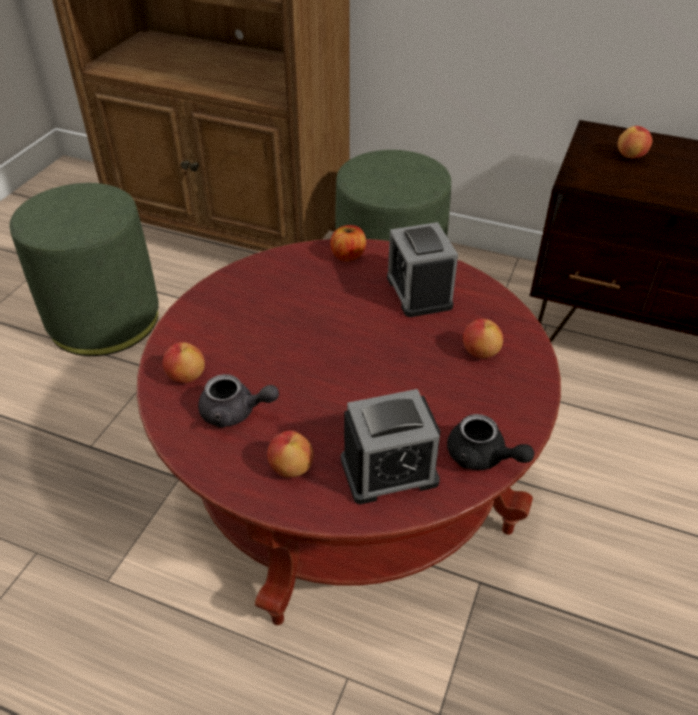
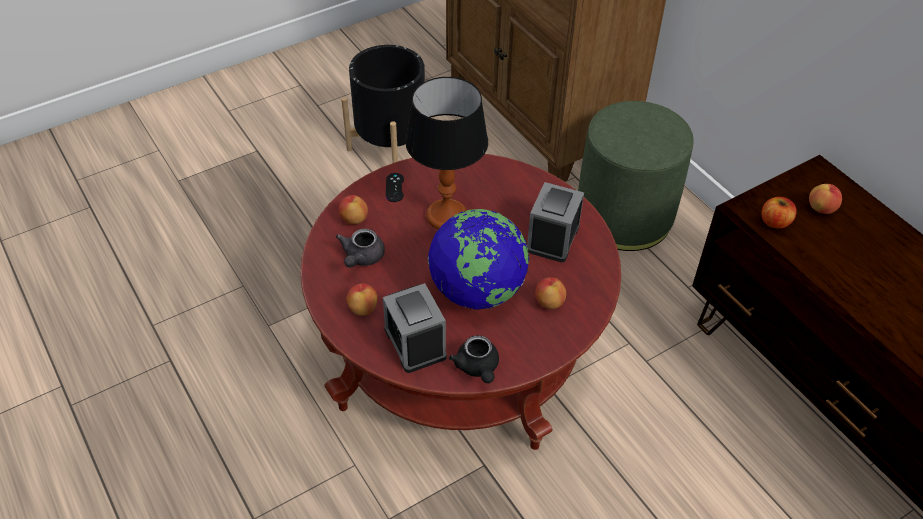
camera: 35 degrees right, 5 degrees up
green ottoman [10,183,159,356] -> black planter [341,45,435,163]
grey teapot [198,374,279,428] -> grey teapot turned 60 degrees clockwise [336,229,385,267]
apple [330,225,366,261] -> apple moved to [762,197,797,229]
alarm clock [341,389,440,504] -> alarm clock turned 45 degrees clockwise [383,283,447,373]
none -> black game controller [386,173,404,202]
none -> table lamp [405,77,488,230]
none -> globe [428,209,529,310]

